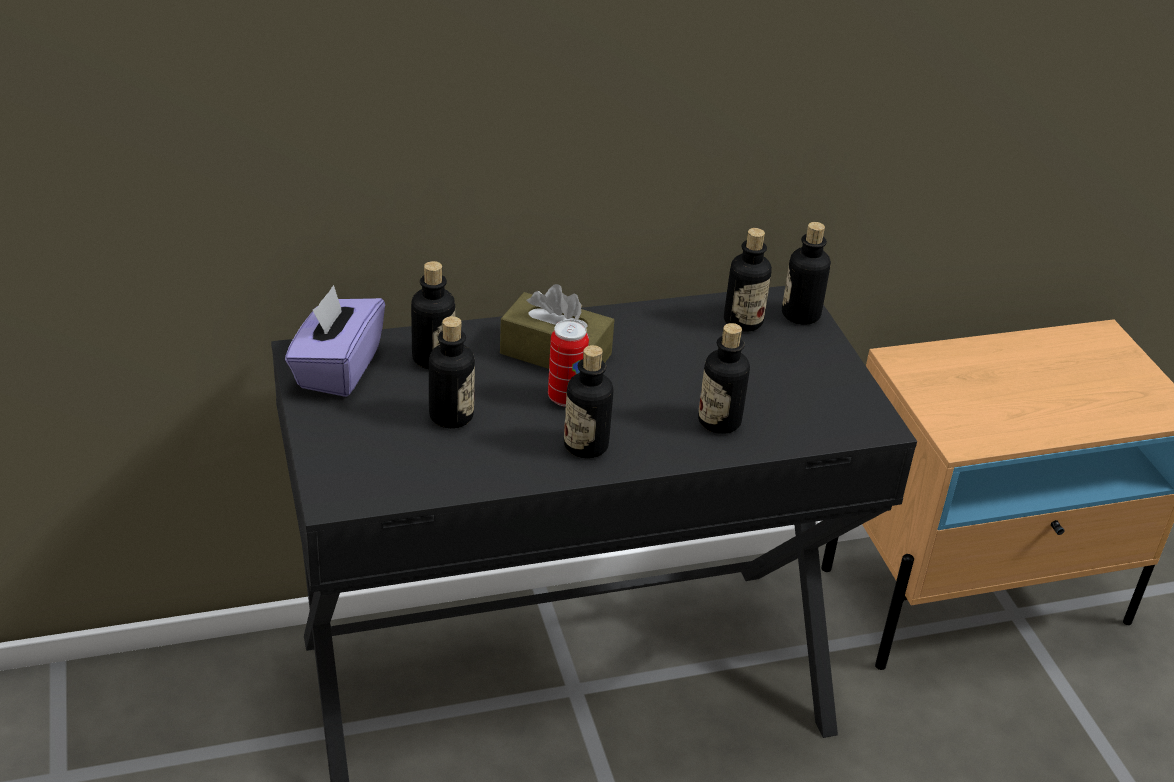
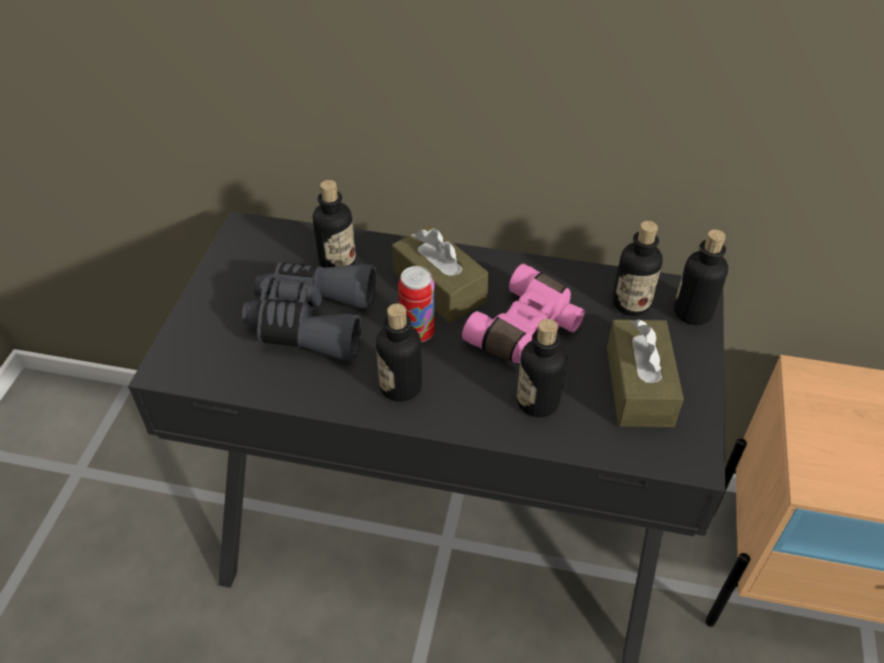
camera: 30 degrees right, 10 degrees up
purple tissue box [285,285,385,397] -> none
bottle [429,316,475,428] -> grey binoculars [242,262,376,361]
none -> pink binoculars [462,264,585,363]
none -> brown tissue box [607,319,684,427]

